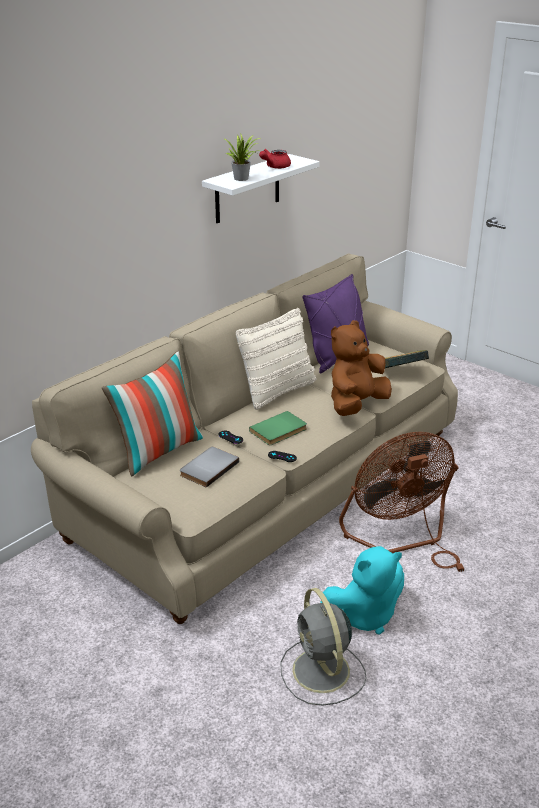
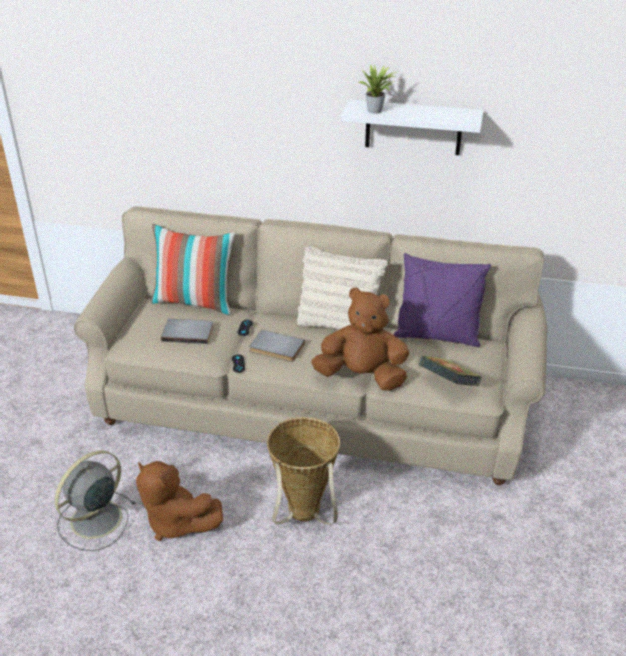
camera: 60 degrees right, 5 degrees up
green book [249,411,307,445] -> grey book [249,329,305,362]
red teapot [259,149,291,169] -> none
turquoise plush toy [320,546,404,635] -> brown plush toy [136,461,223,541]
brown fan [339,432,464,572] -> basket [267,417,340,525]

